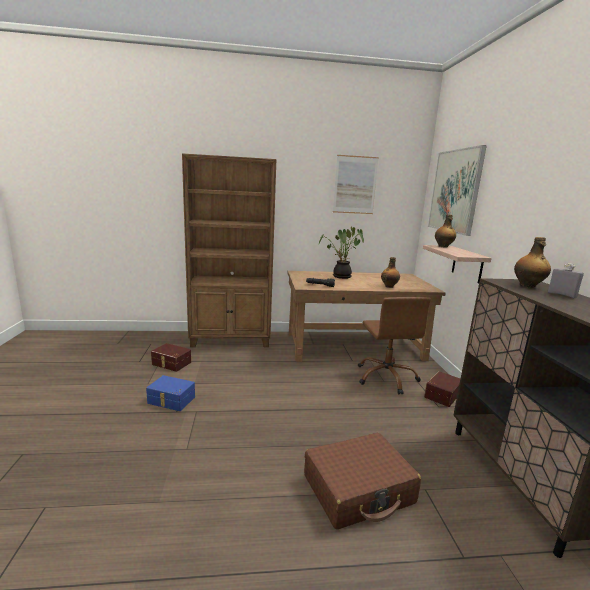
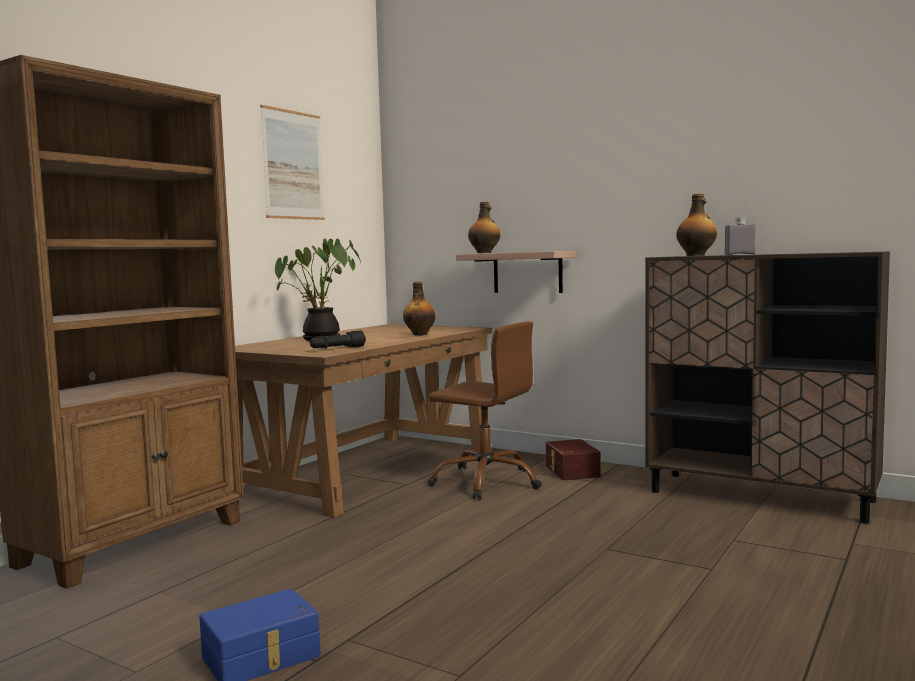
camera: 50 degrees left, 10 degrees down
brown storage box [151,343,191,372] -> none
brown suitcase [304,433,421,529] -> none
picture [428,145,487,236] -> none

